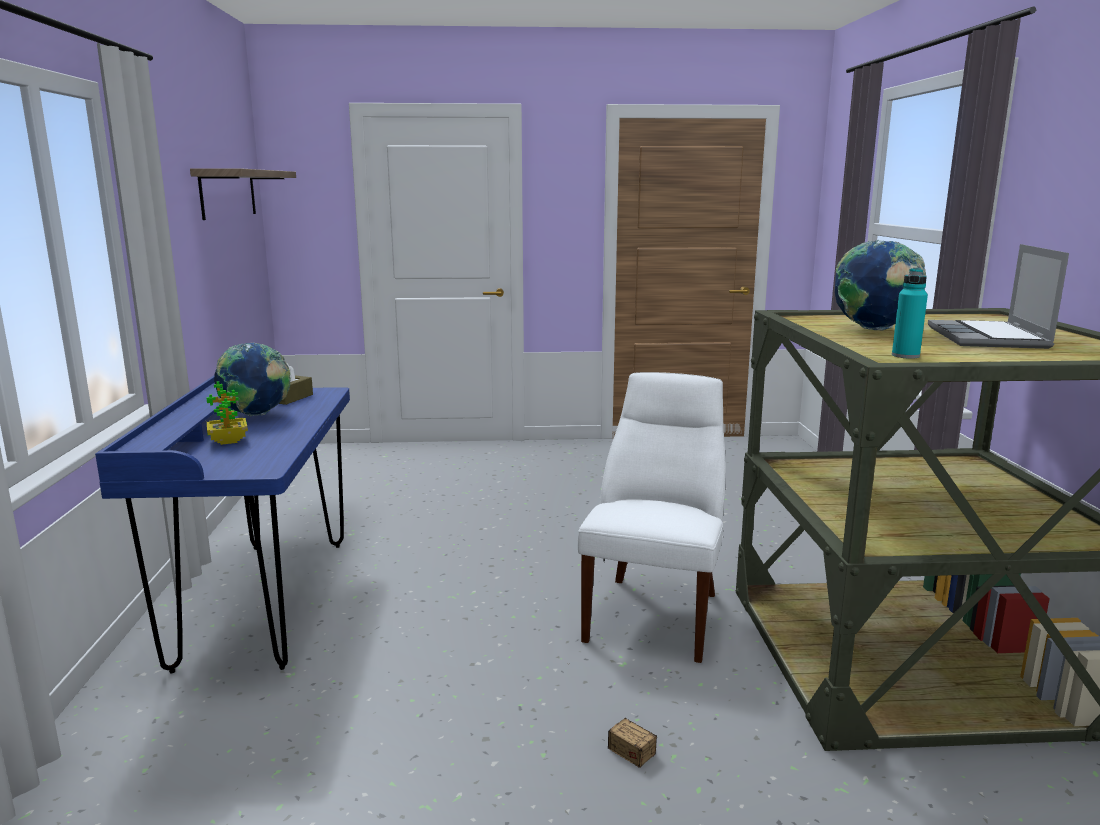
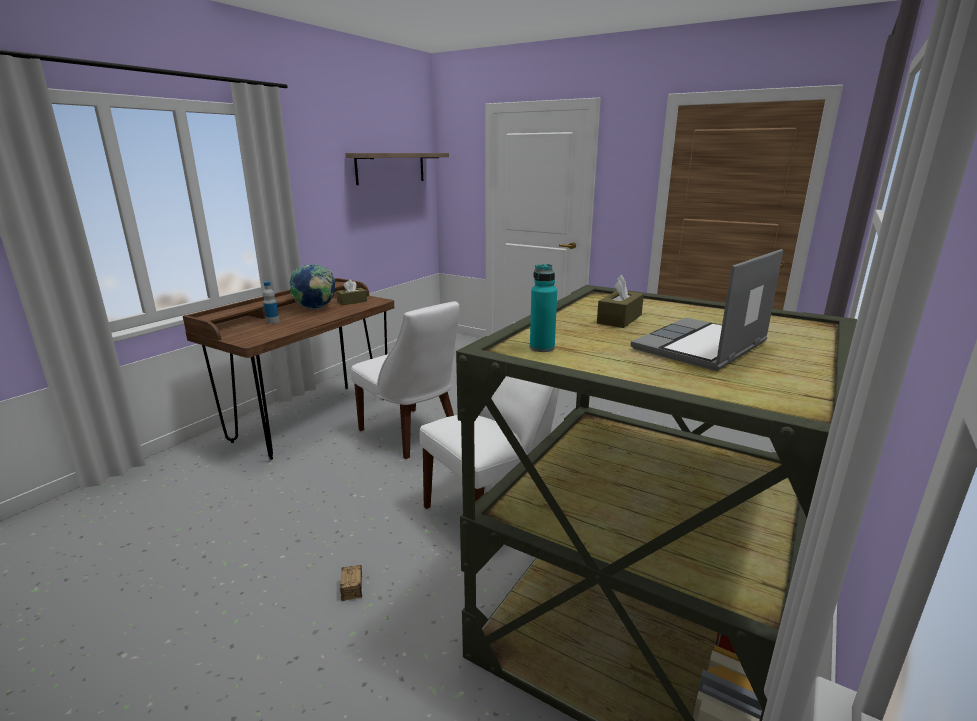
camera: 35 degrees right, 5 degrees up
blue desk [95,376,350,673] -> brown desk [183,278,395,460]
potted plant [206,381,248,445] -> bottle [263,281,279,324]
globe [835,240,926,330] -> brown tissue box [597,275,644,328]
none -> white chair [351,301,459,459]

